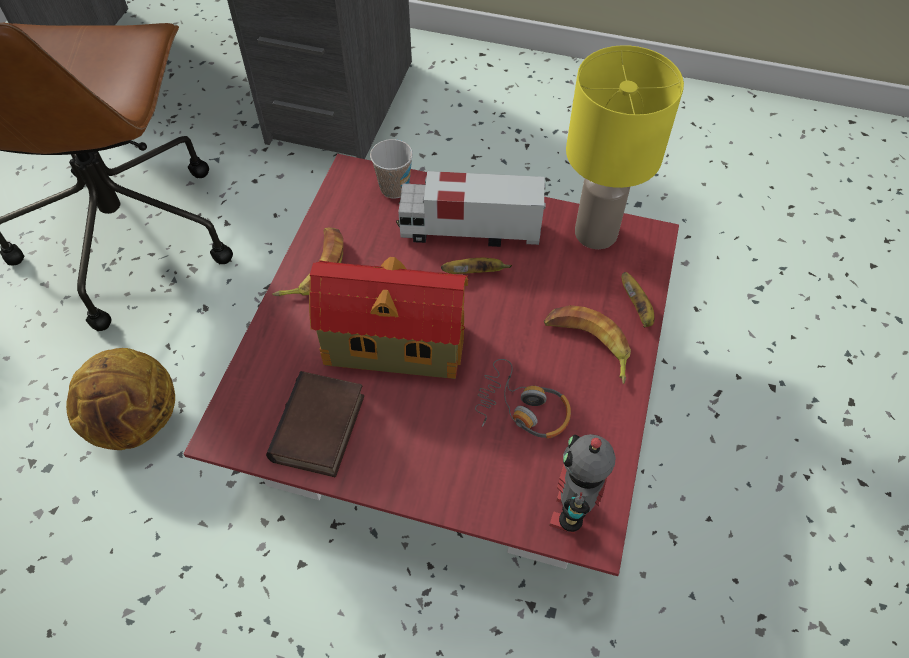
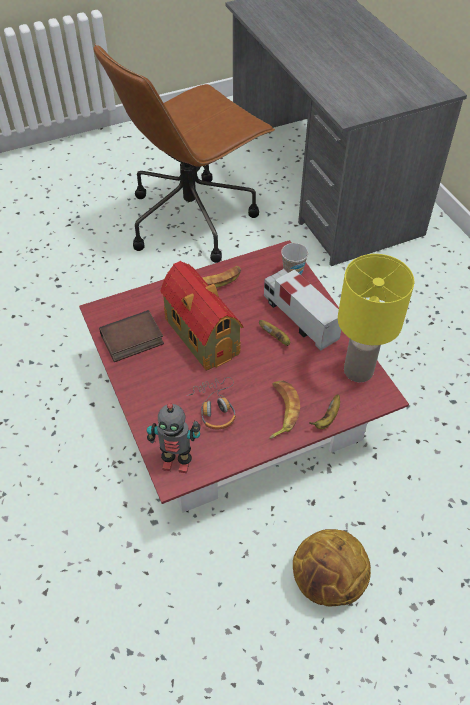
camera: 50 degrees right, 5 degrees down
basketball [66,348,175,450] -> basketball moved to [293,529,371,606]
toy robot [549,434,616,534] -> toy robot turned 150 degrees counterclockwise [147,403,201,473]

